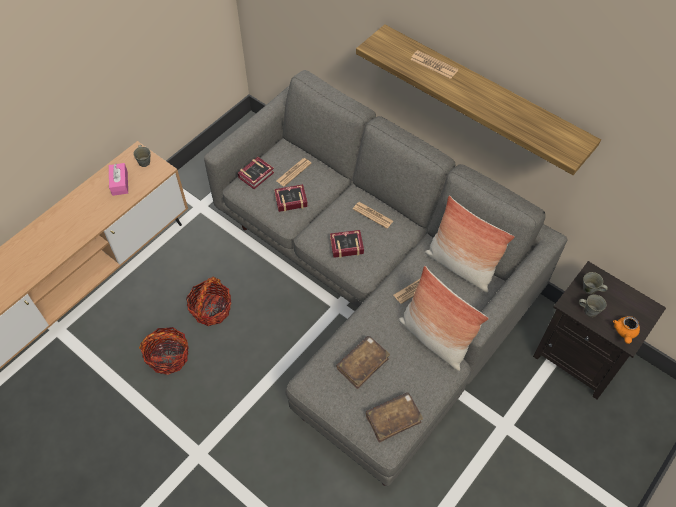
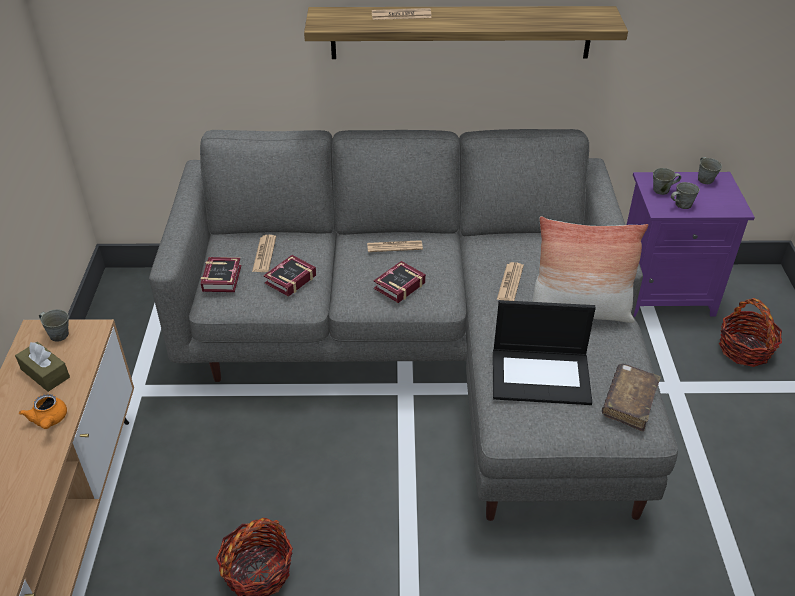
camera: 40 degrees left, 15 degrees down
pink tissue box [109,163,128,196] -> brown tissue box [15,342,70,392]
basket [186,277,231,326] -> basket moved to [719,298,782,367]
brown book [336,336,390,389] -> laptop [493,300,596,405]
pillow [425,195,515,293] -> none
black nightstand [533,261,666,399] -> purple nightstand [627,172,755,317]
orange teapot [613,316,640,344] -> orange teapot moved to [19,394,67,429]
none -> grey mug [698,157,722,184]

